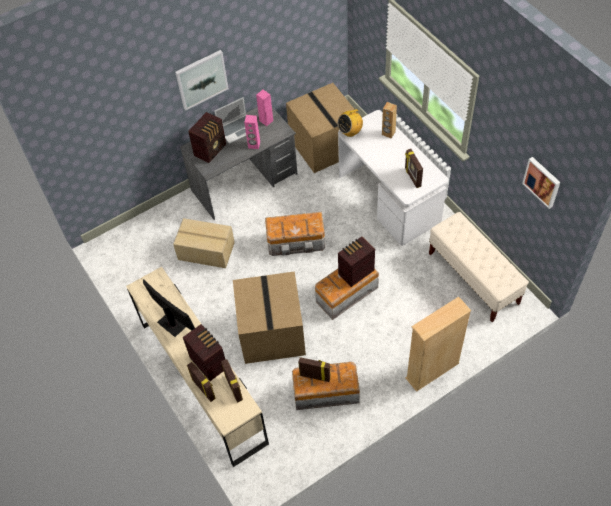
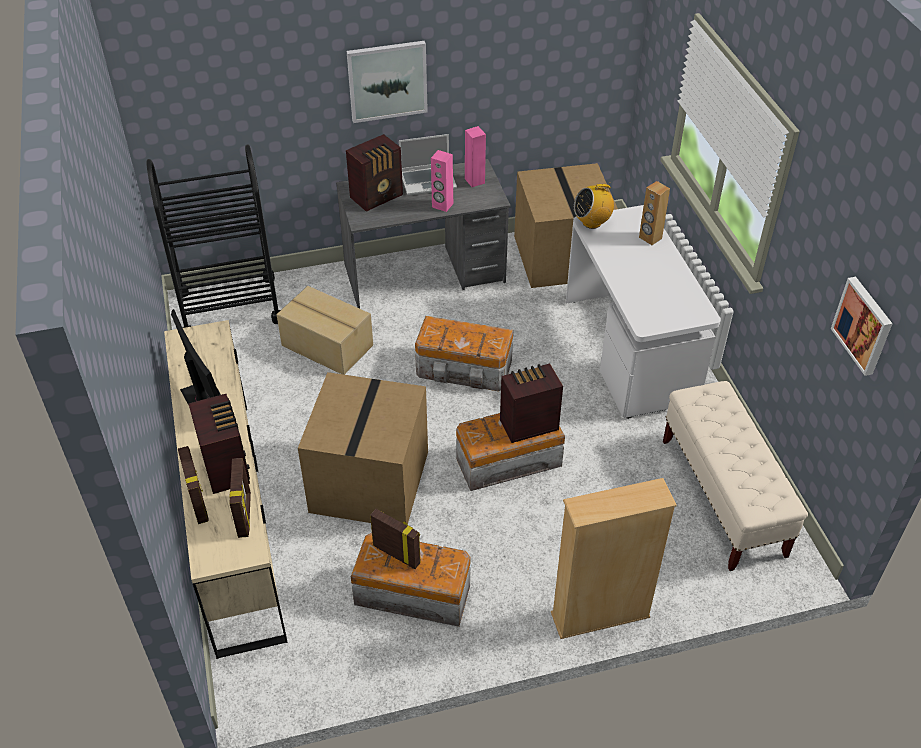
camera: 15 degrees right, 10 degrees down
picture frame [405,149,423,188] -> none
none -> black cart [146,145,280,328]

